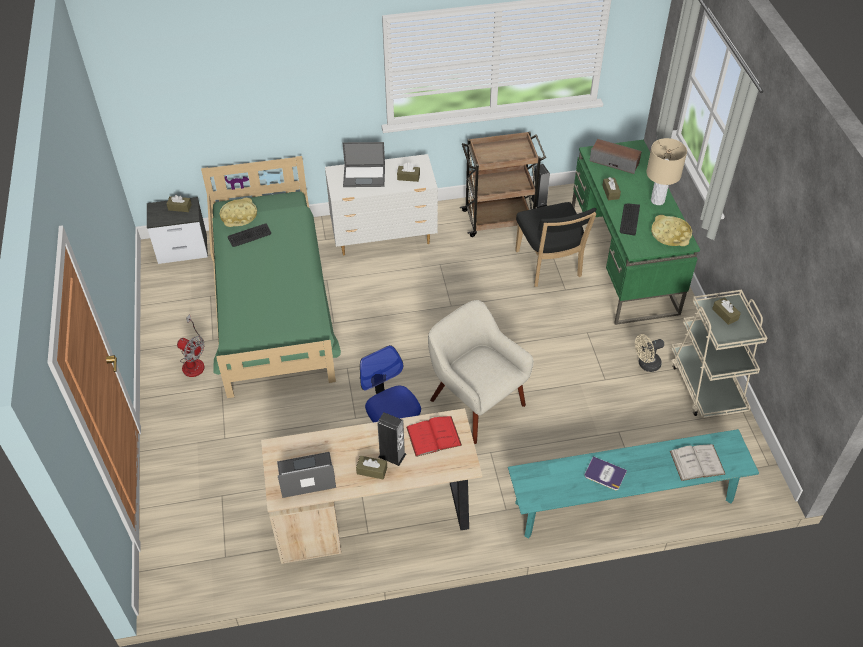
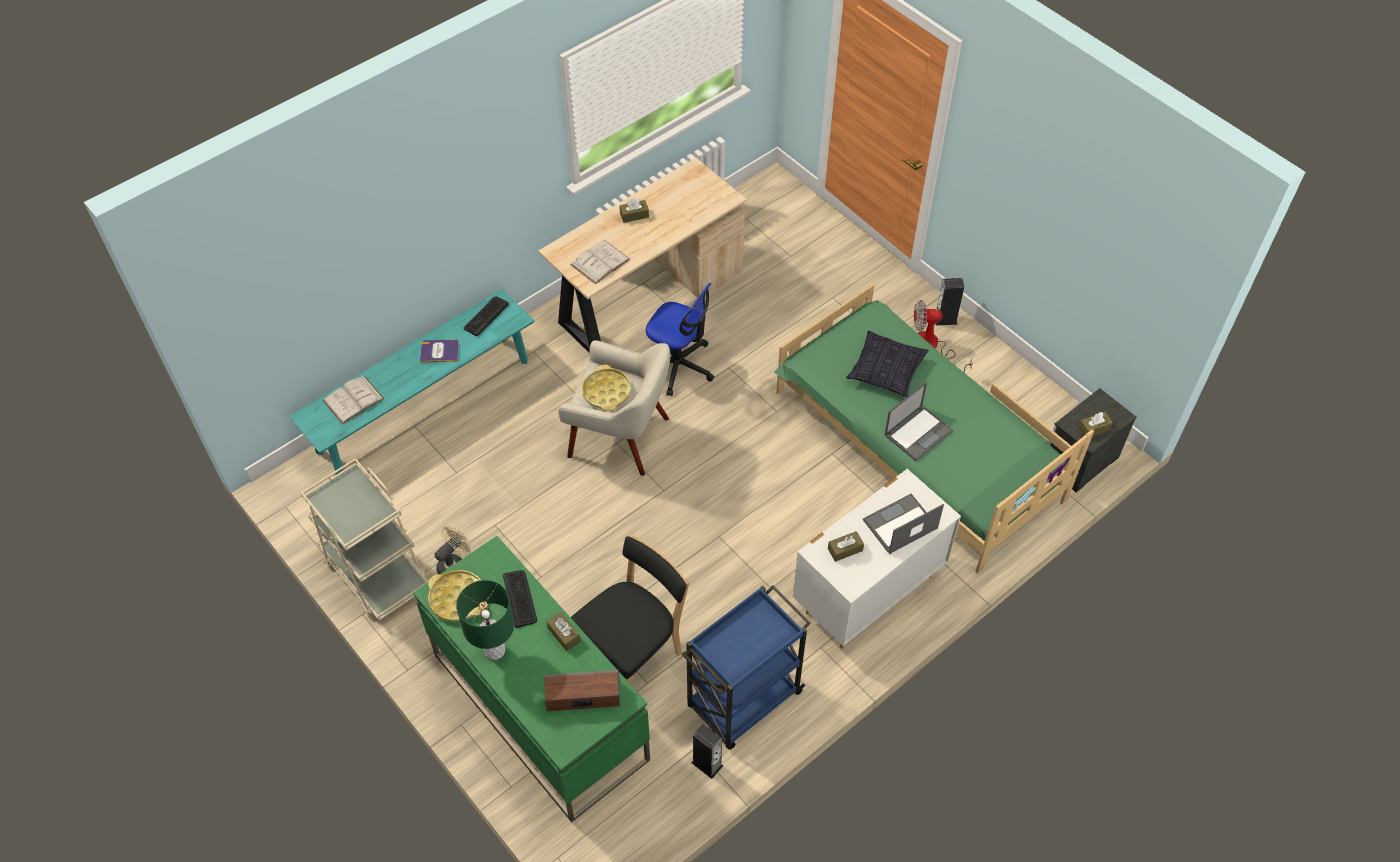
camera: 150 degrees right, 5 degrees up
yellow tray [220,198,257,227] -> yellow tray moved to [582,365,631,411]
keyboard [228,223,271,247] -> keyboard moved to [464,296,509,336]
laptop [277,452,336,498] -> laptop moved to [884,382,953,461]
speaker [377,412,406,466] -> speaker moved to [936,278,964,326]
red book [406,416,462,457] -> white book [570,240,630,284]
brown cart [460,131,546,237] -> blue cart [682,585,811,749]
black chair [515,202,596,287] -> black chair turned 90 degrees clockwise [571,536,689,685]
beige table lamp [646,138,687,205] -> green table lamp [456,580,515,660]
brown tissue box [712,297,741,325] -> none
none -> pillow [846,331,929,397]

